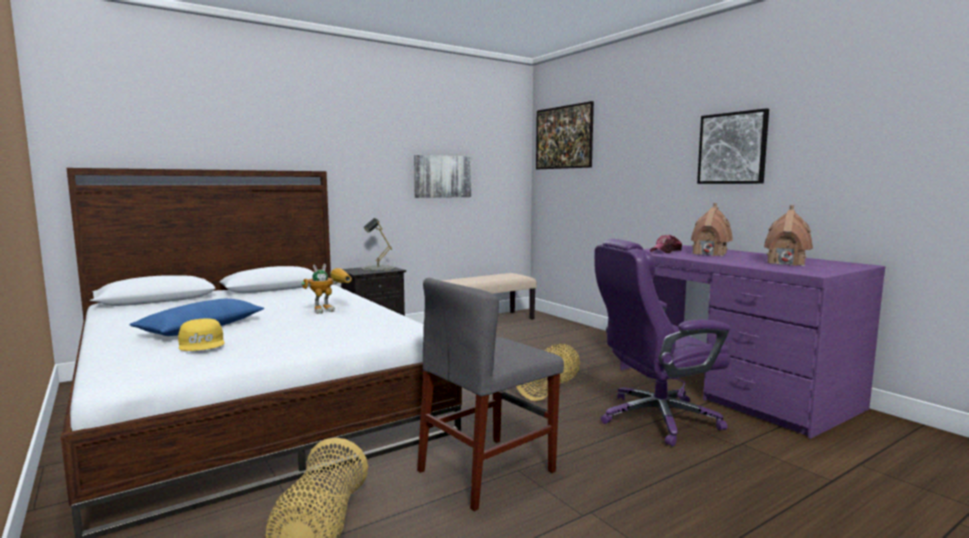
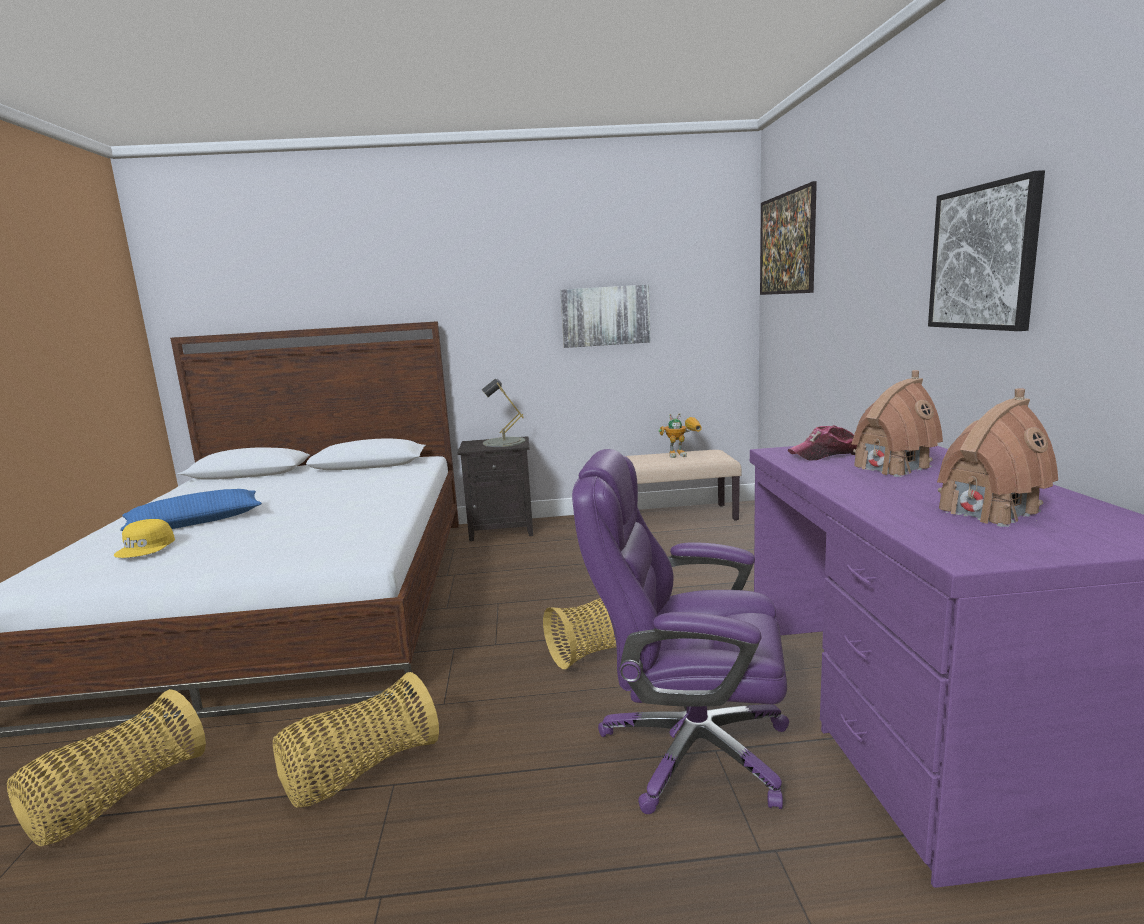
camera: 30 degrees right, 5 degrees up
toy robot [301,264,352,314] -> toy robot moved to [659,413,702,458]
grey chair [417,278,564,511] -> basket [273,672,439,808]

